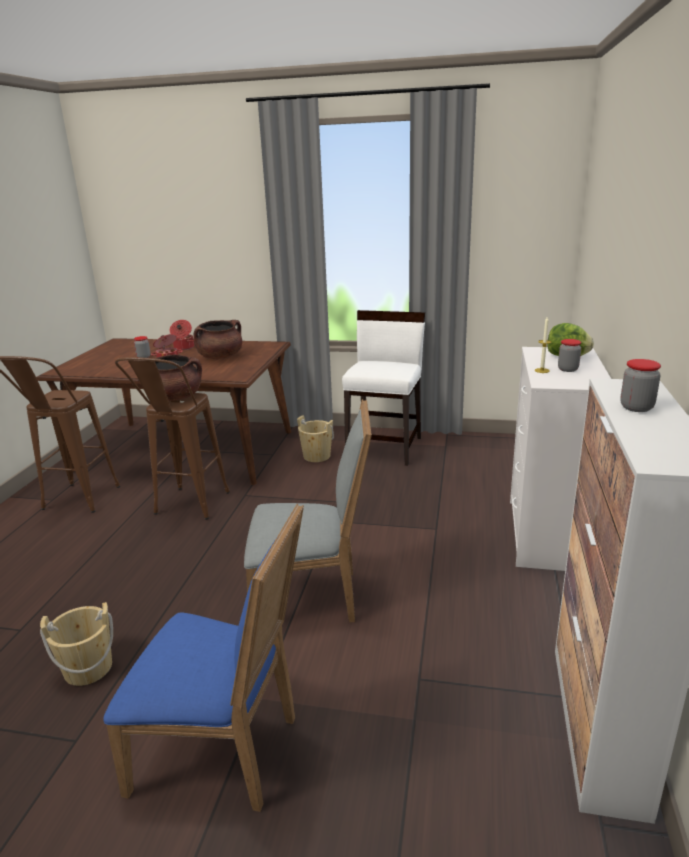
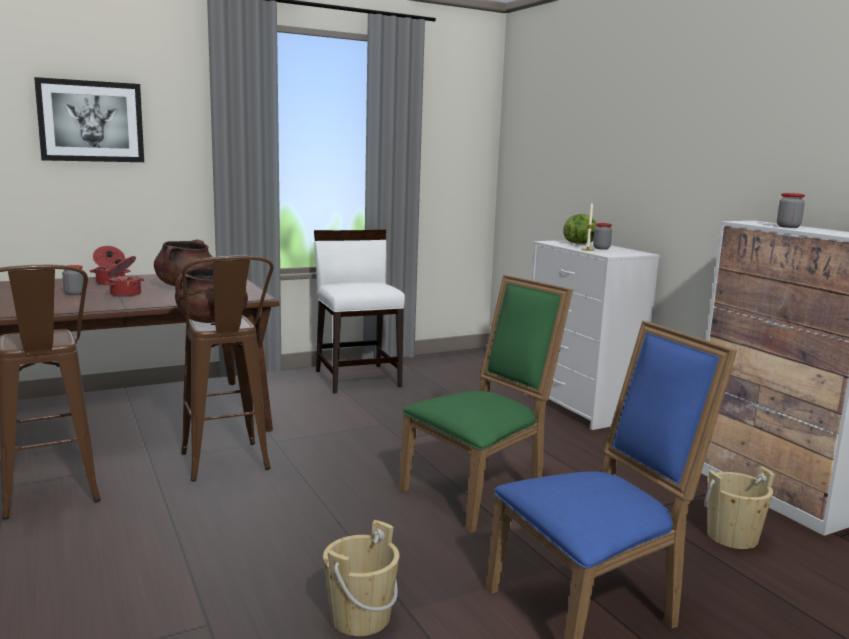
camera: 40 degrees left, 10 degrees down
grey chair [244,399,372,622] -> green chair [399,275,573,533]
beige bucket [297,415,334,462] -> beige bucket moved to [704,466,775,549]
none -> picture [34,77,144,162]

